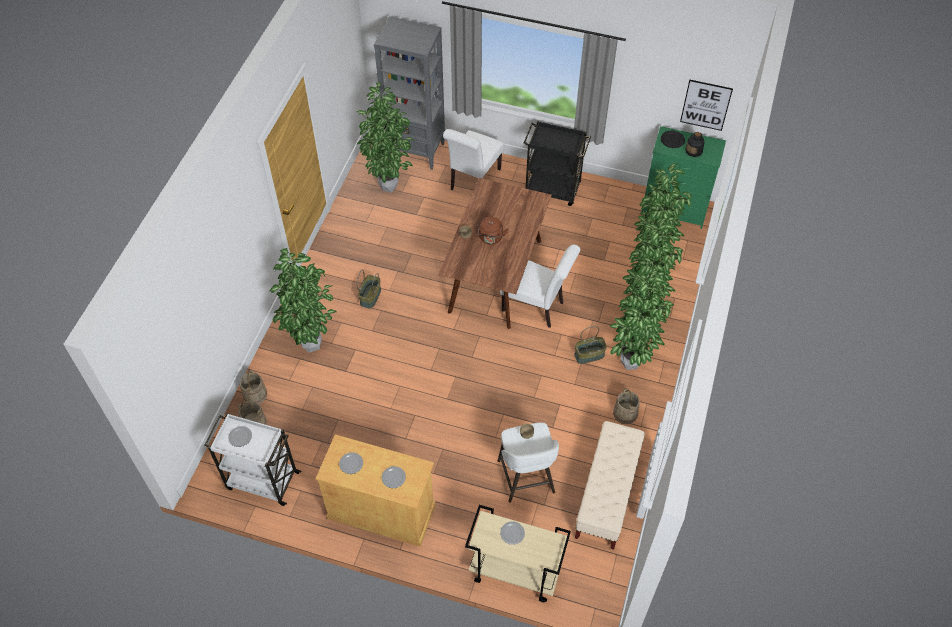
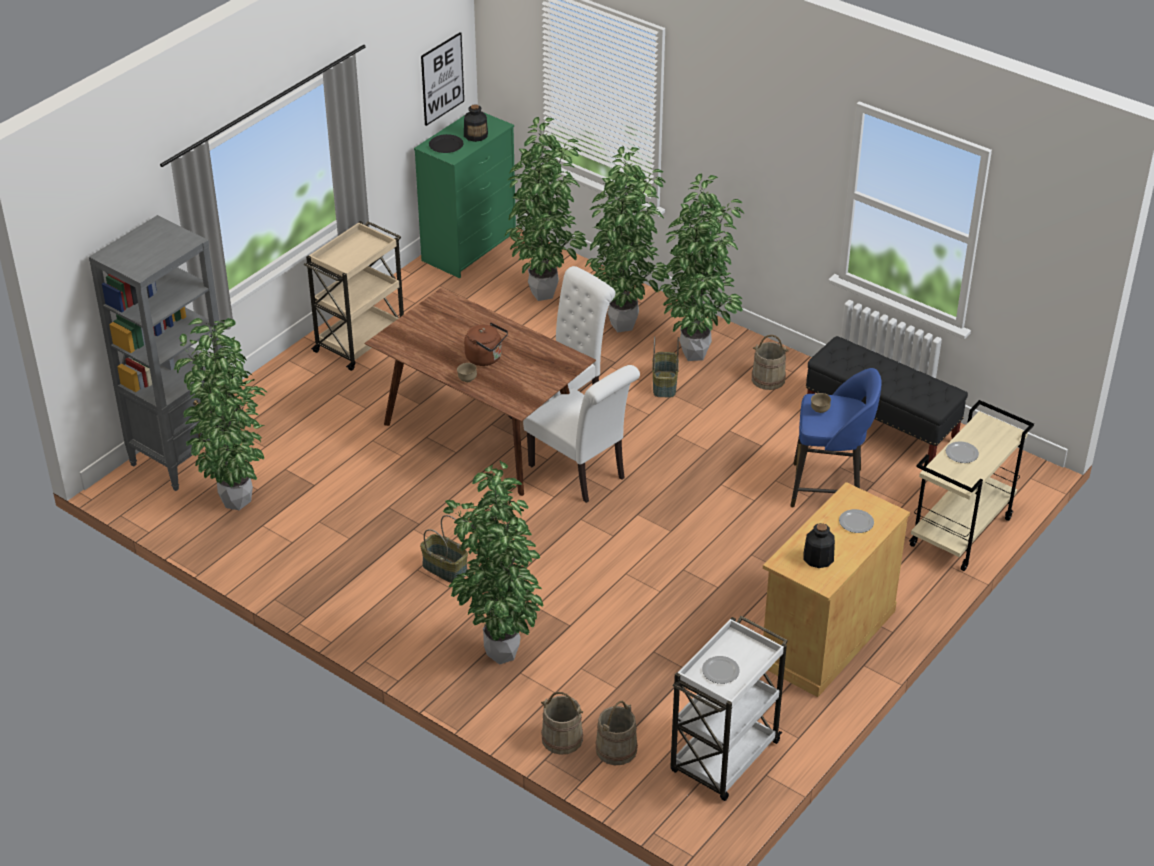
camera: 70 degrees left, 15 degrees down
plate [339,452,363,474] -> bottle [803,523,835,568]
white chair [443,129,504,190] -> white chair moved to [523,365,640,503]
white stool [498,422,559,503] -> blue stool [790,368,882,507]
black cart [524,121,591,206] -> beige cart [304,221,404,371]
beige bench [575,421,645,550] -> black bench [806,336,968,464]

